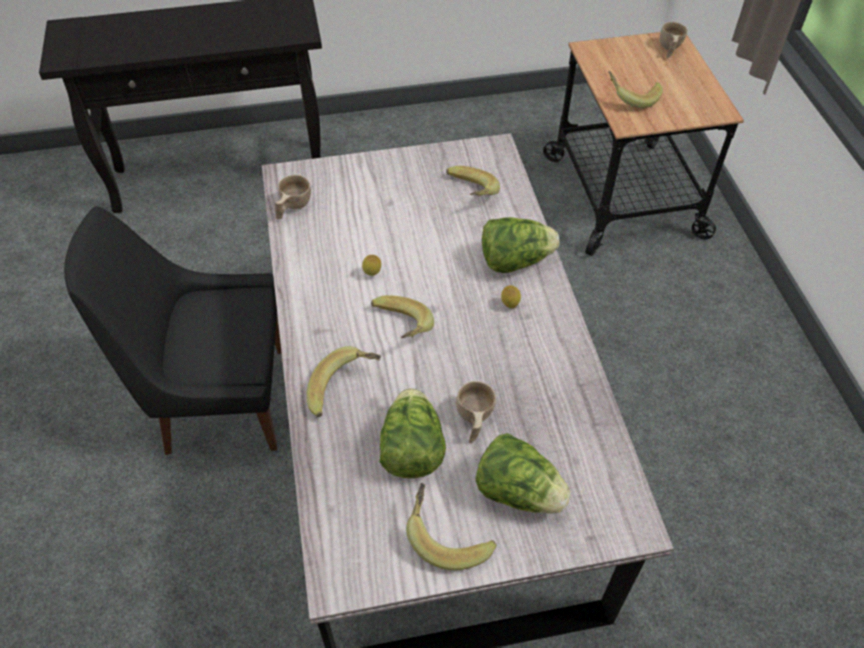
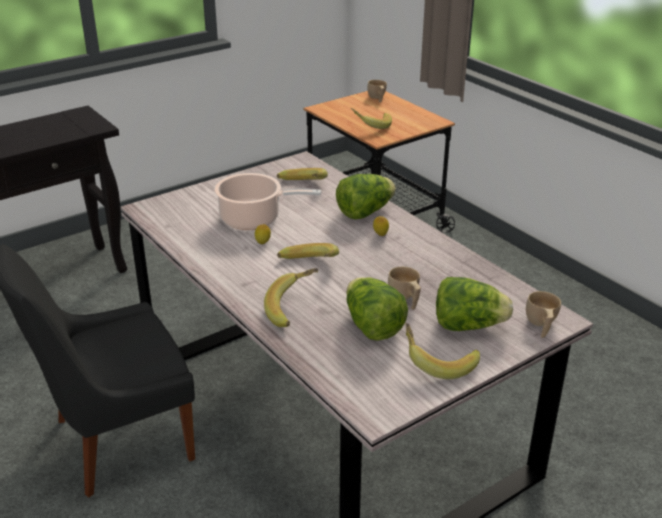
camera: 25 degrees left, 20 degrees down
beige cup [275,175,311,219] -> beige cup moved to [526,291,561,338]
none -> cooking pot [214,173,322,230]

